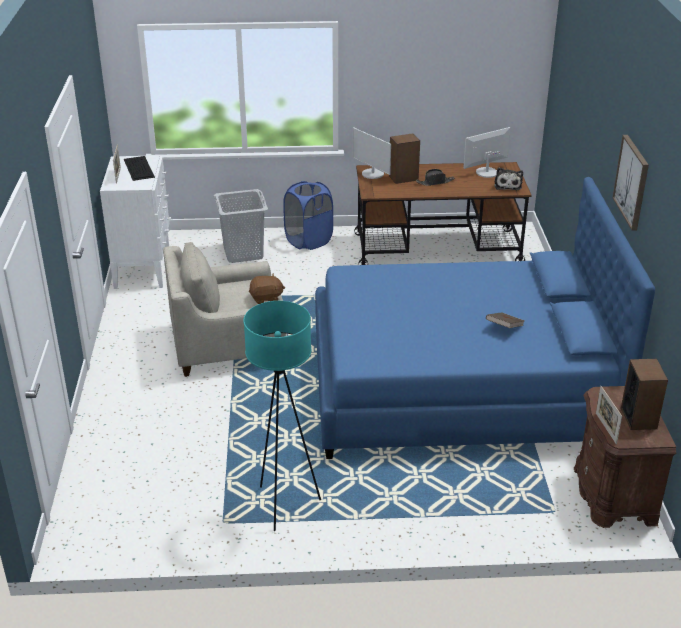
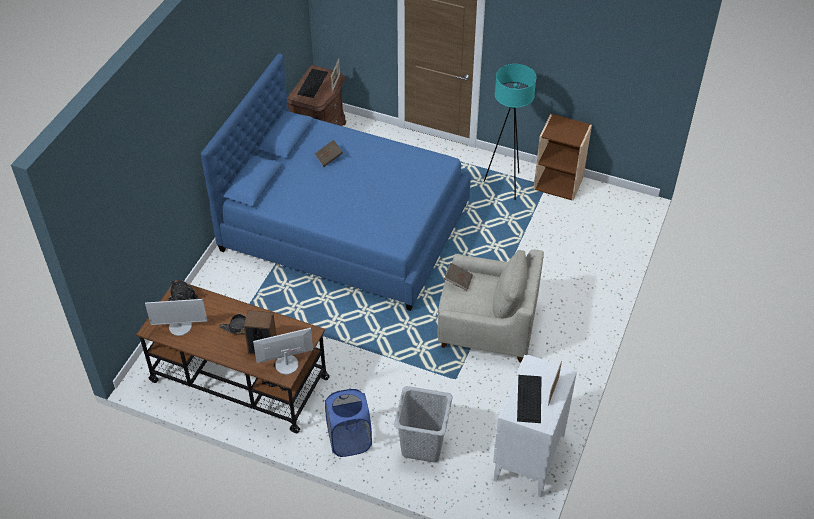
camera: 155 degrees left, 15 degrees up
brown plush toy [249,274,285,304] -> brown book [444,263,473,291]
monitor [353,127,391,179] -> monitor turned 90 degrees counterclockwise [253,328,313,375]
picture [612,135,649,231] -> none
speaker [621,359,668,430] -> keyboard [297,69,328,98]
none -> brown bookcase [533,114,592,201]

